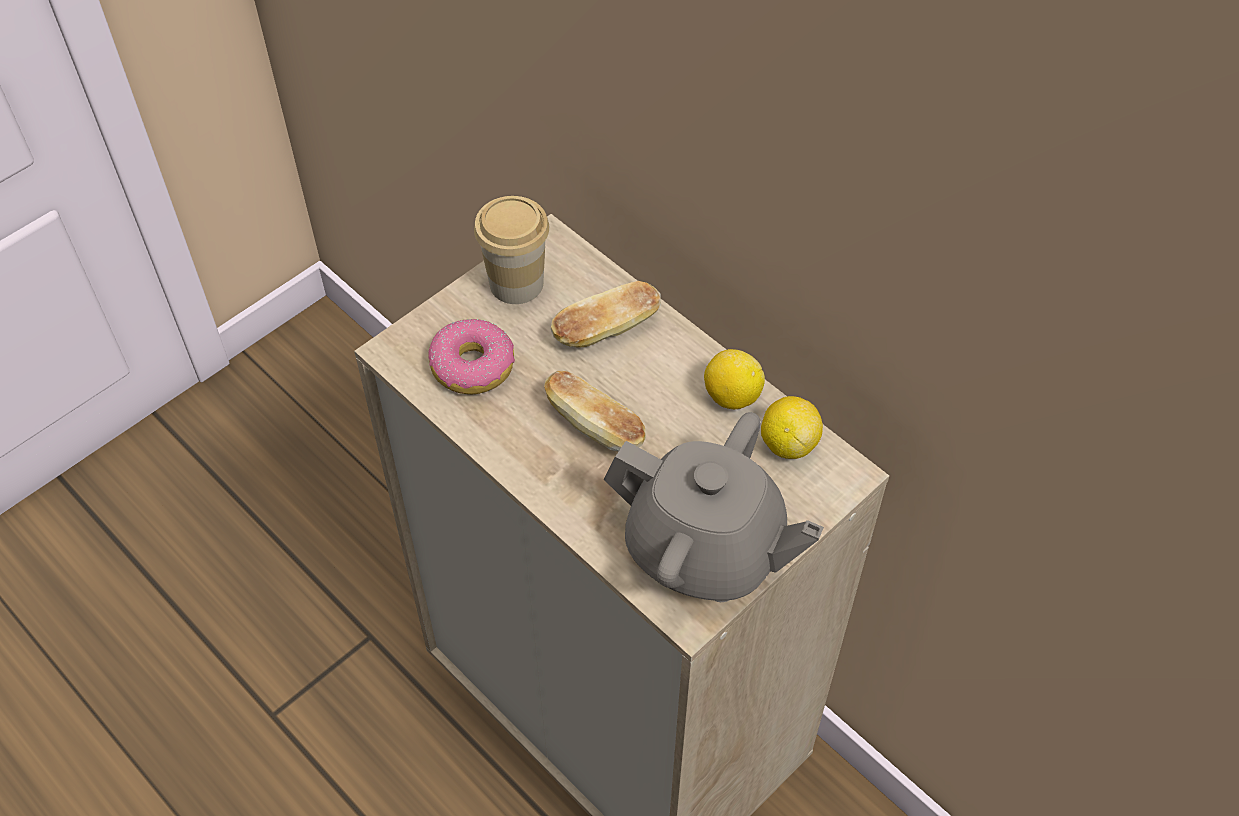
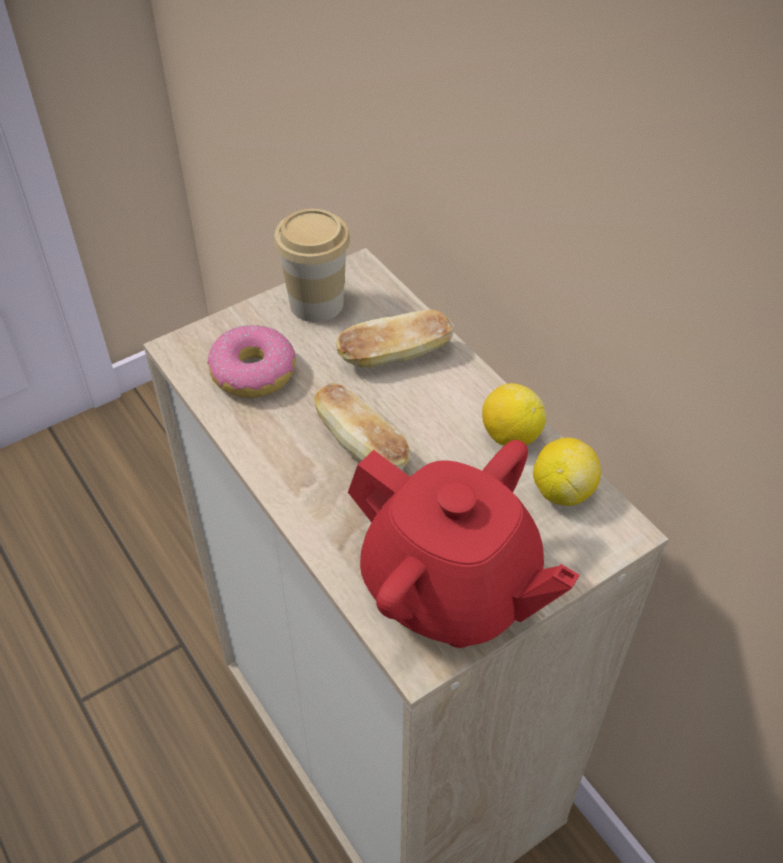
camera: 10 degrees right, 5 degrees down
grey teapot [604,412,824,602] -> red teapot [348,440,580,648]

